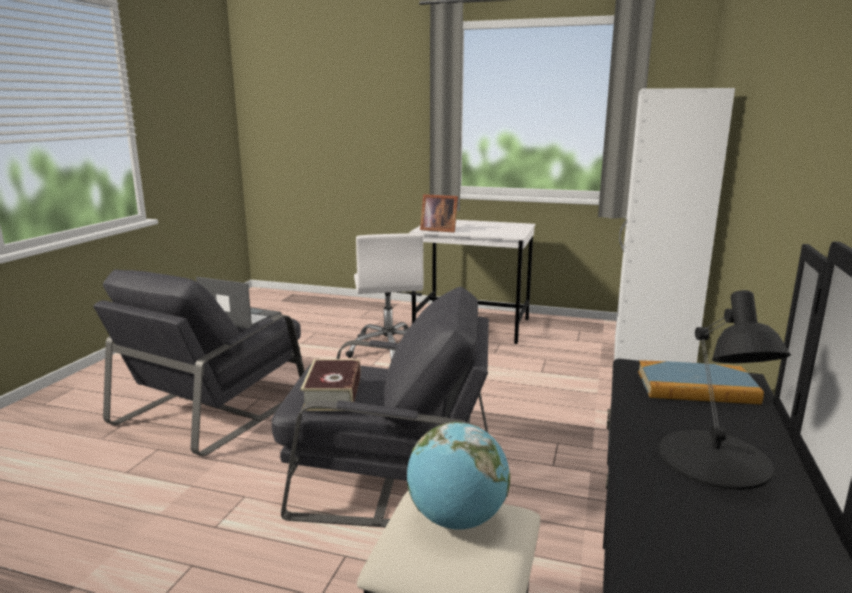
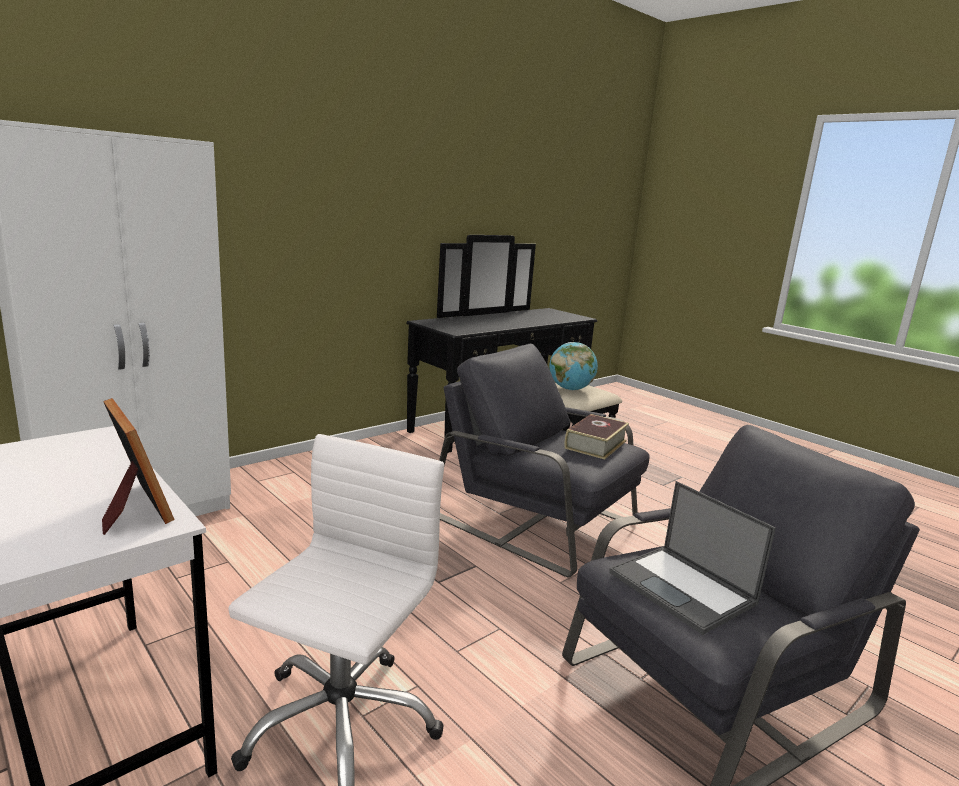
camera: 150 degrees left, 0 degrees up
book [638,360,764,405] -> none
black table lamp [659,290,791,490] -> none

